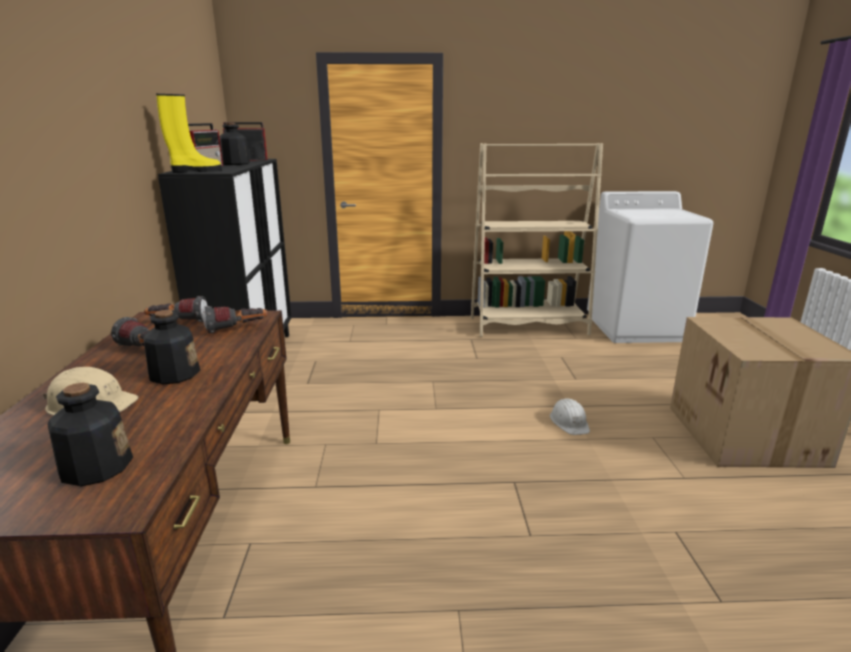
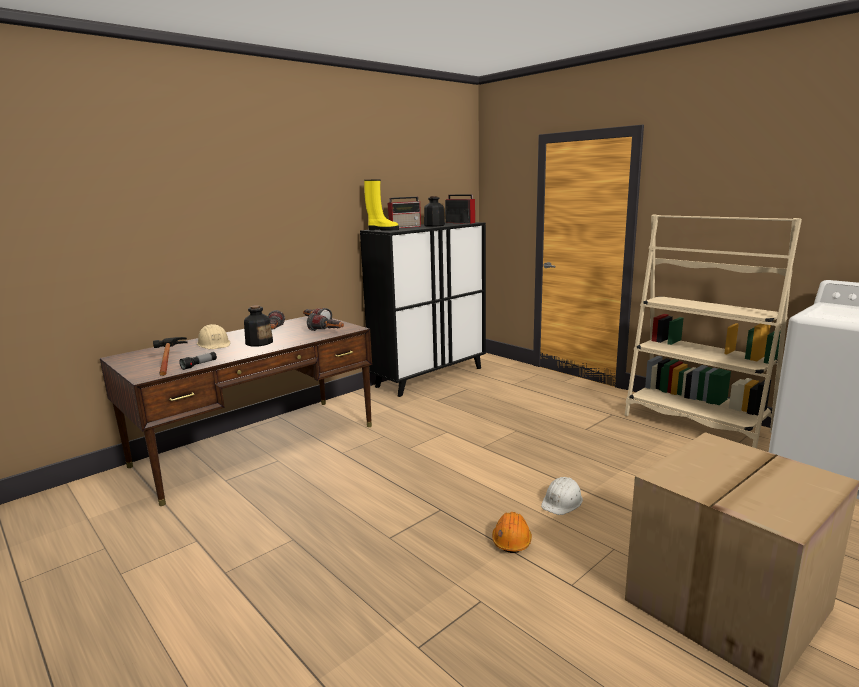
camera: 50 degrees right, 5 degrees down
bottle [47,382,133,486] -> hammer [153,337,187,376]
none -> flashlight [179,352,217,370]
none -> orange hard hat [492,512,532,553]

